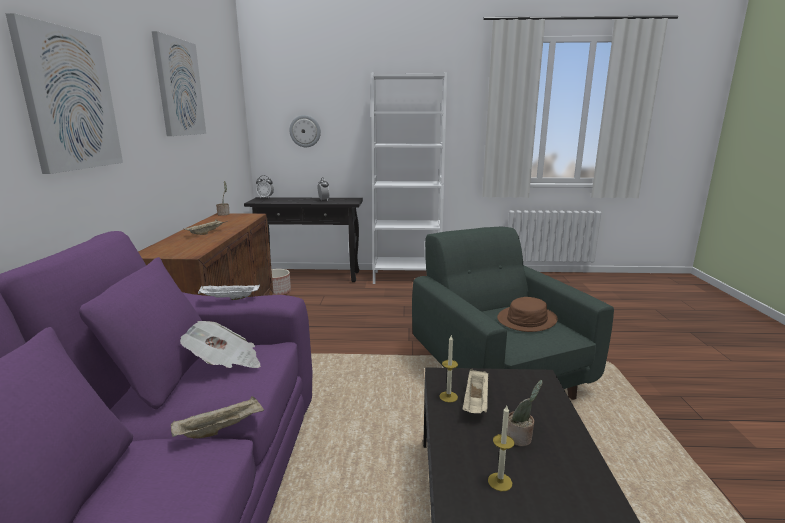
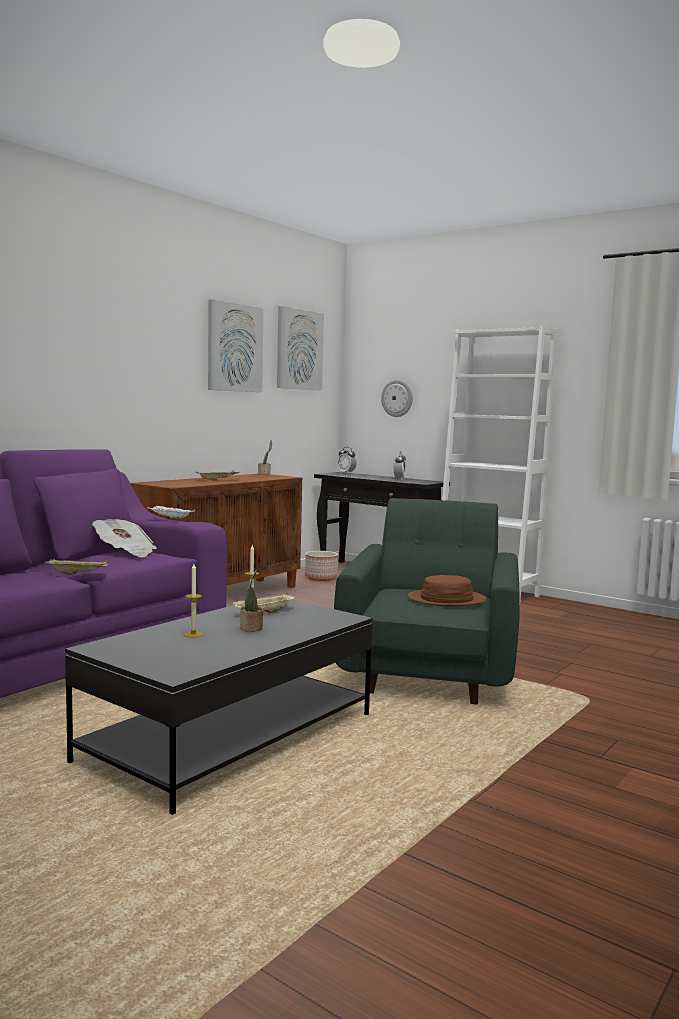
camera: 35 degrees right, 10 degrees down
picture [5,13,123,174] -> picture moved to [277,306,324,390]

